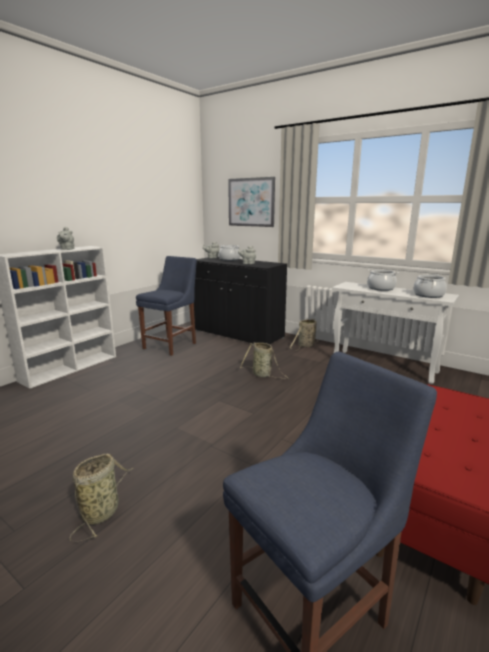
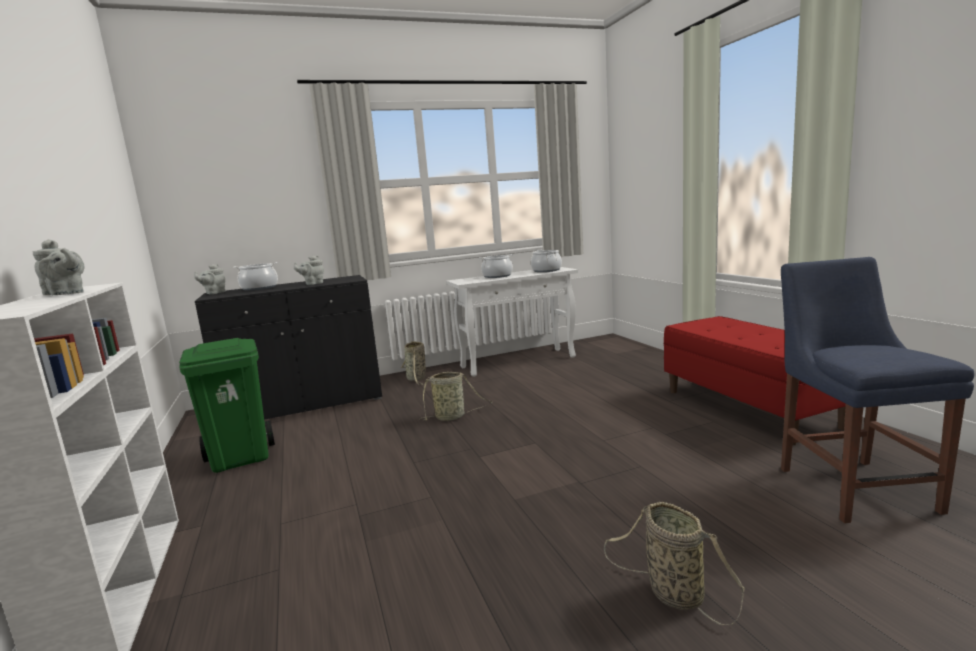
camera: 55 degrees left, 5 degrees down
blue chair [136,256,197,356] -> green trash can [179,338,275,473]
picture [228,177,275,227] -> none

